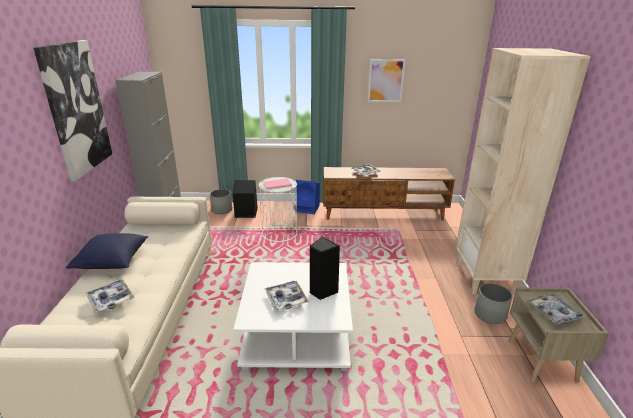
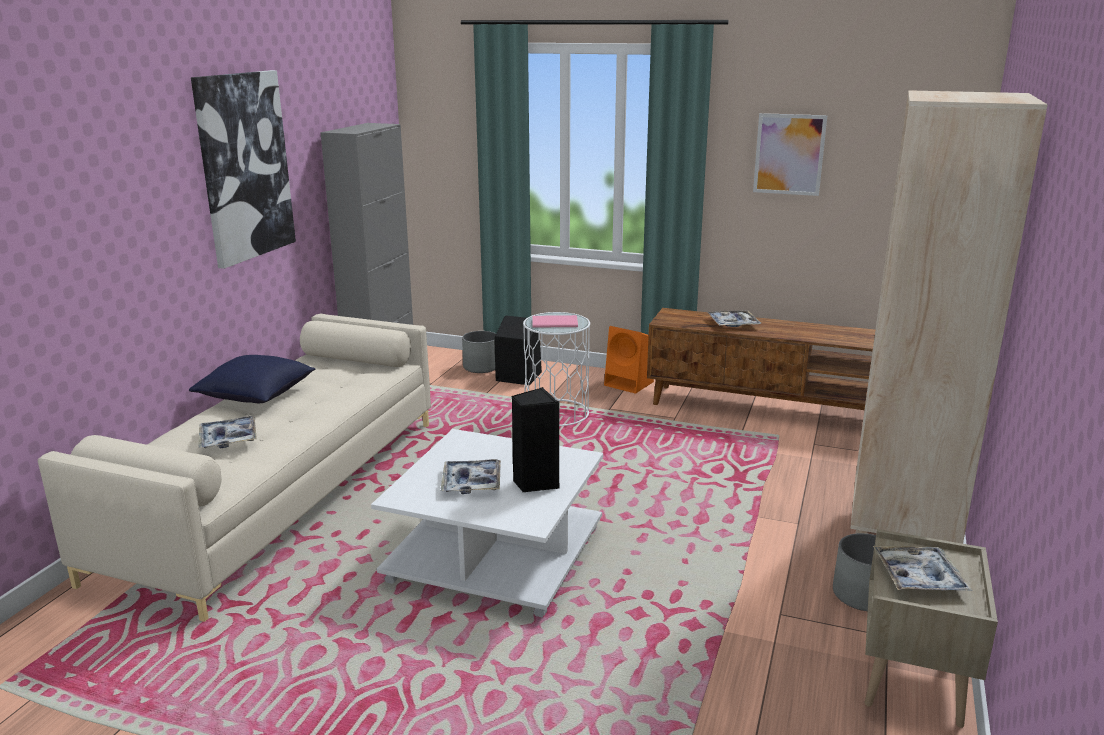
camera: 20 degrees right, 5 degrees down
blue speaker [295,180,320,214] -> orange speaker [604,326,654,394]

